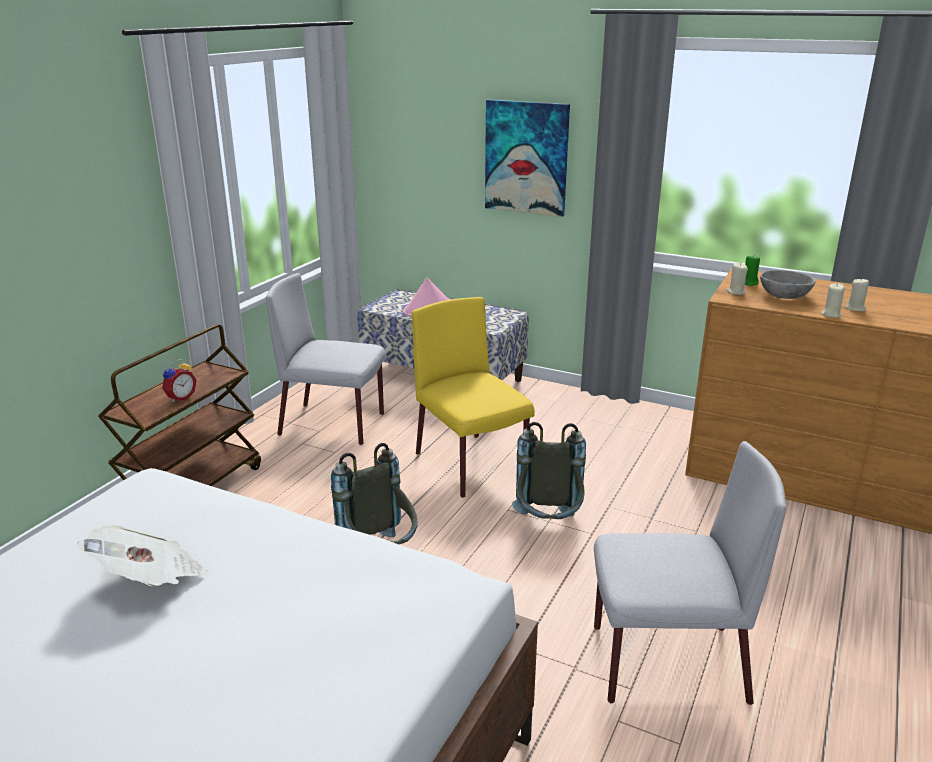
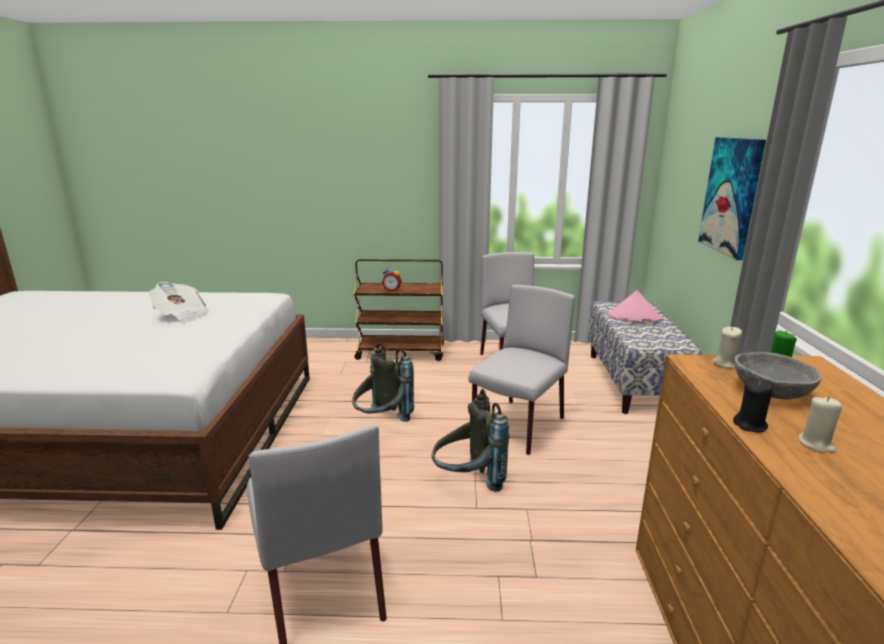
camera: 65 degrees right, 5 degrees down
yellow chair [412,297,535,498] -> grey chair [468,285,575,455]
beige candle [821,283,845,318] -> black candle [733,380,773,432]

